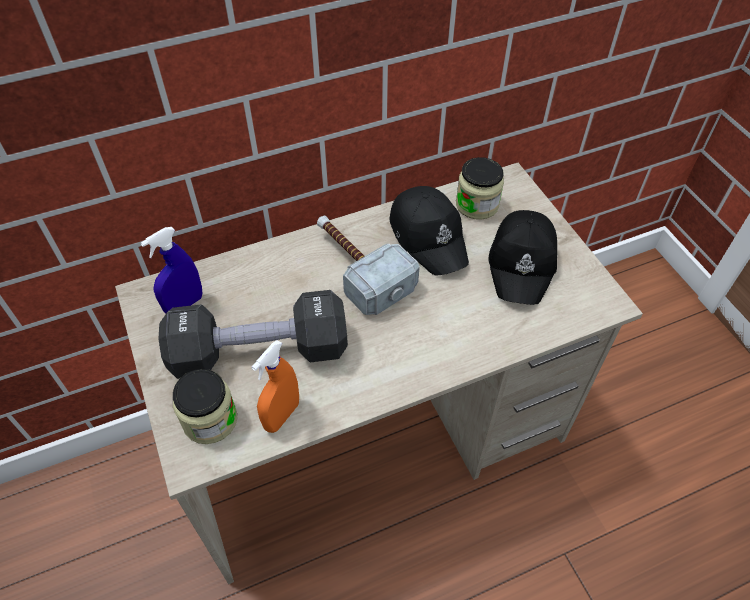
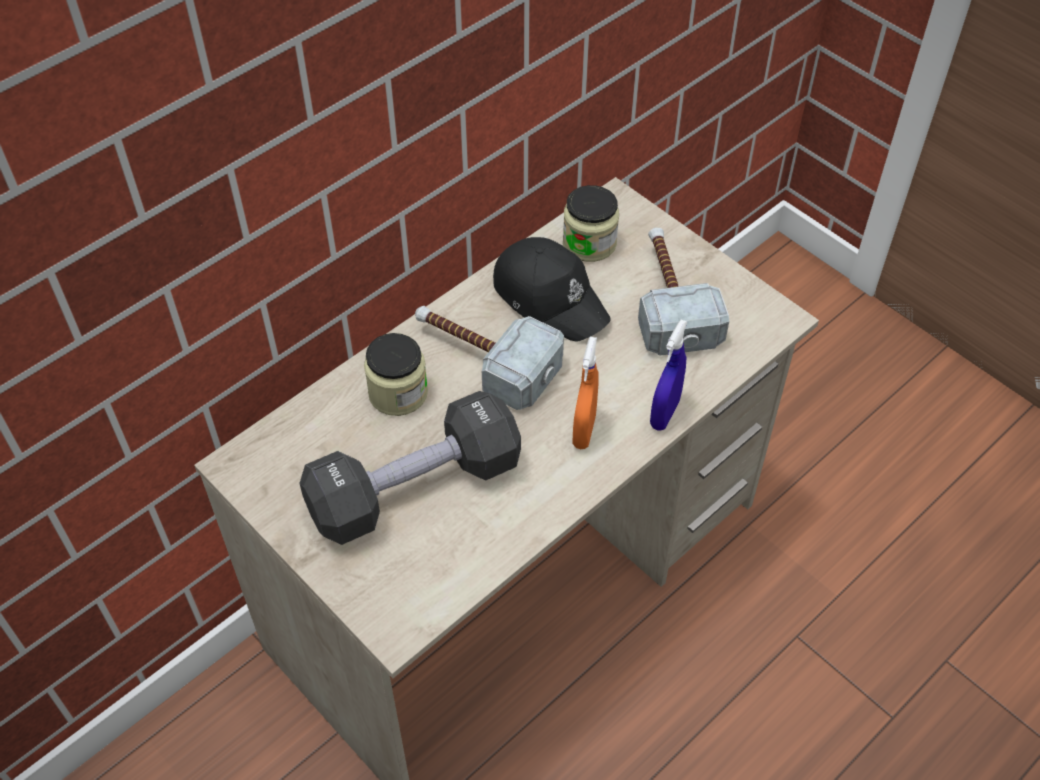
camera: 20 degrees left, 0 degrees up
blue spray bottle [141,227,202,314] -> blue spray bottle moved to [650,320,687,431]
jar [173,369,237,444] -> jar moved to [364,333,428,416]
orange spray bottle [251,340,299,433] -> orange spray bottle moved to [573,337,599,449]
black cap [488,210,557,305] -> hammer [638,228,729,356]

